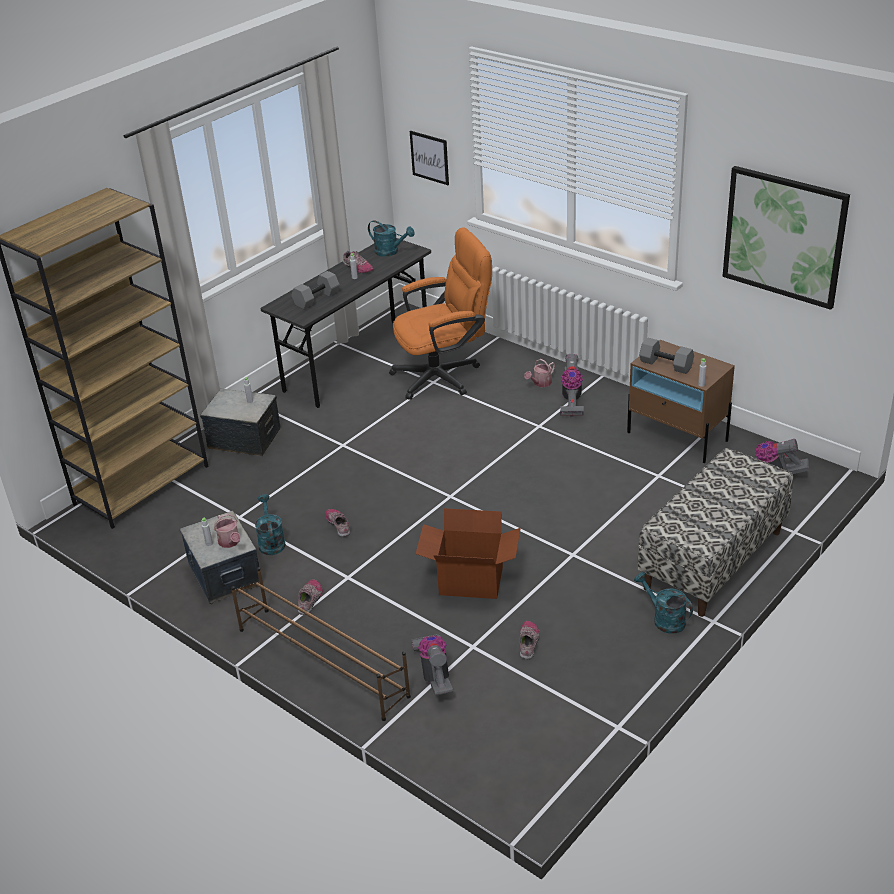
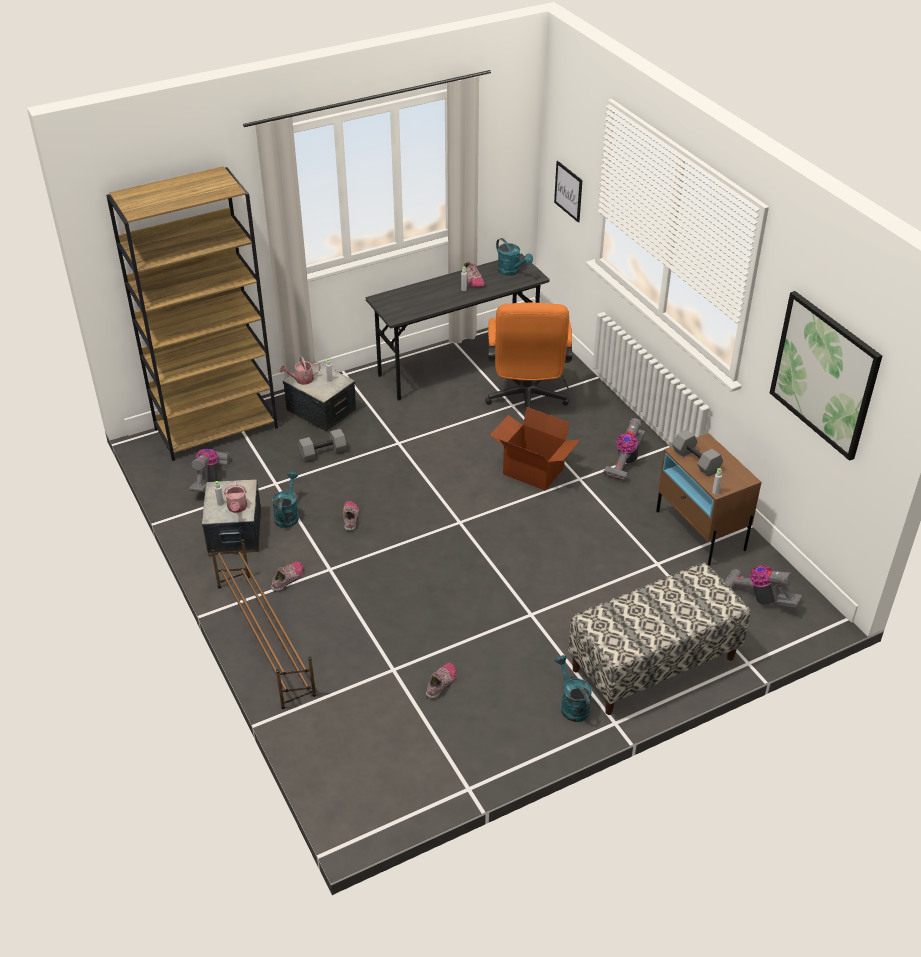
camera: 20 degrees right, 5 degrees up
grey dumbbell [291,271,340,310] -> grey dumbbell moved to [298,429,347,461]
orange office chair [389,227,492,400] -> orange office chair turned 90 degrees clockwise [485,303,572,413]
vacuum cleaner [412,634,453,696] -> vacuum cleaner moved to [190,449,230,492]
cardboard box [416,508,521,599] -> cardboard box moved to [490,407,580,490]
watering can [524,359,555,387] -> watering can moved to [280,357,321,385]

